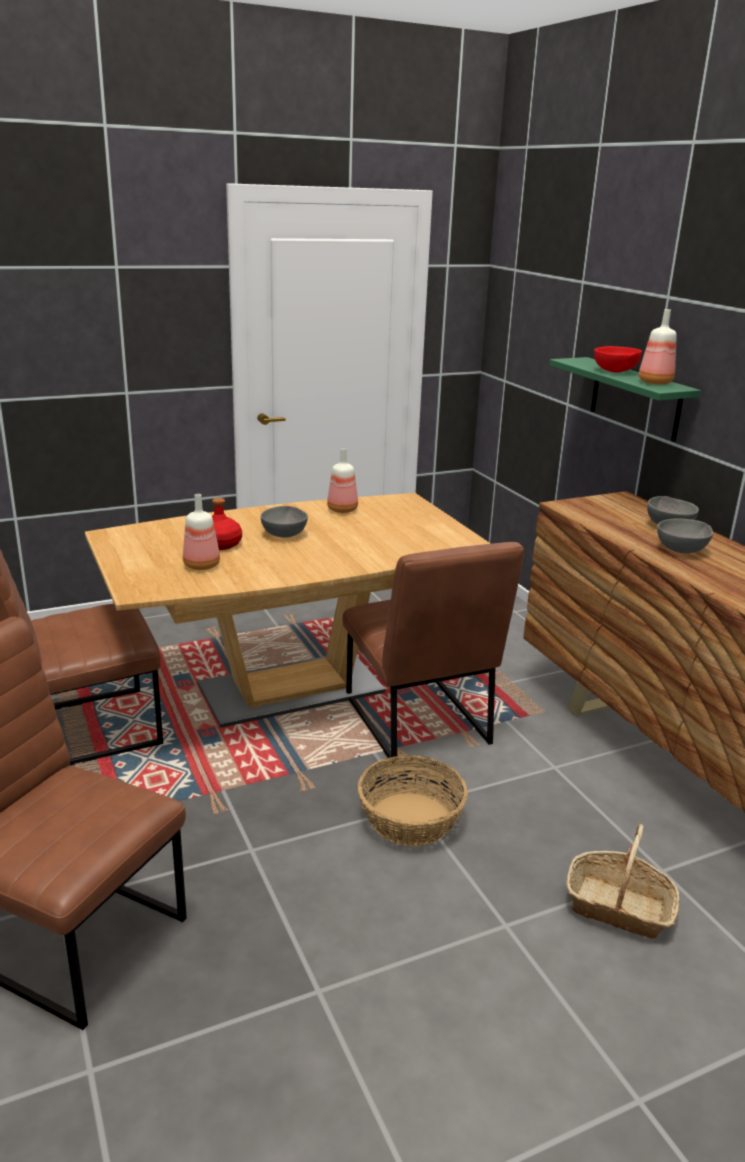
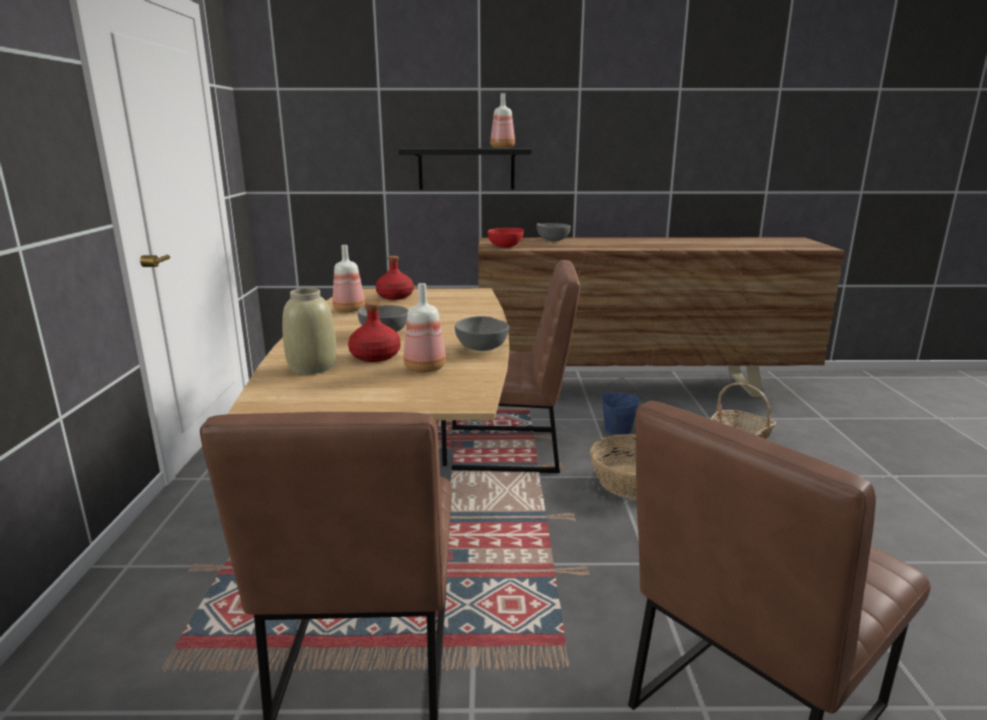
camera: 65 degrees left, 5 degrees down
green shelf [549,357,701,442] -> black shelf [398,148,532,190]
red bowl [594,346,642,373] -> red bowl moved to [488,228,524,248]
grey bowl [657,519,713,553] -> grey bowl moved to [455,316,509,351]
none -> beige vase [282,288,337,374]
none -> red bottle [376,256,414,300]
none -> blue bucket [601,378,641,435]

